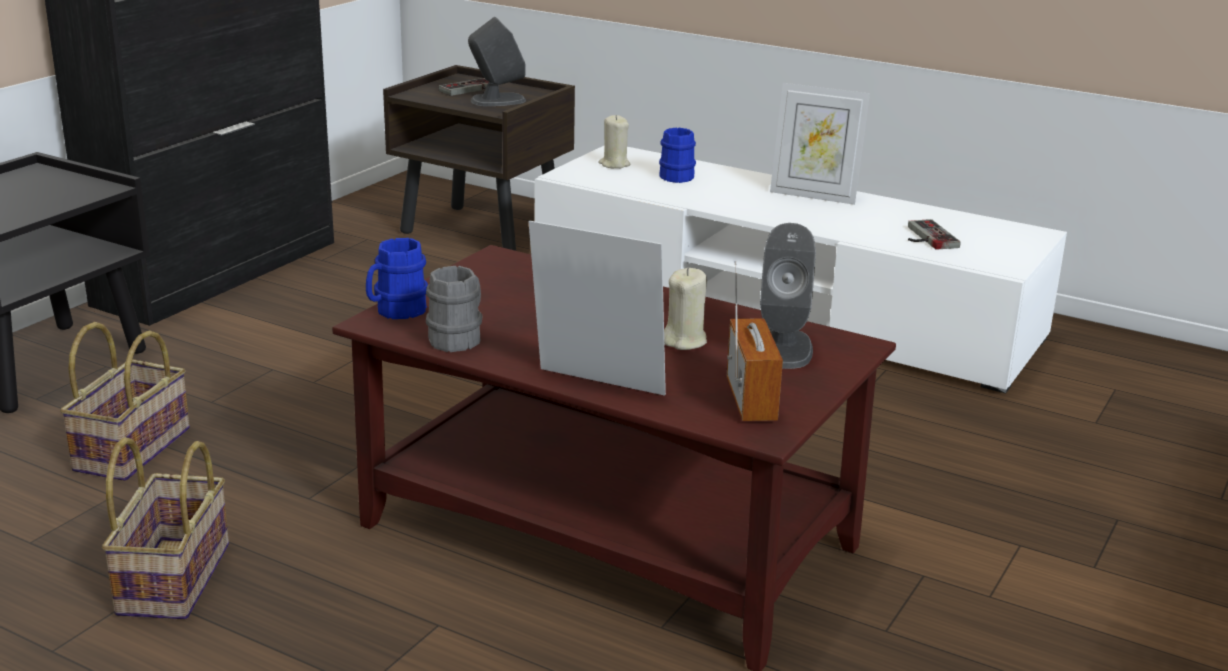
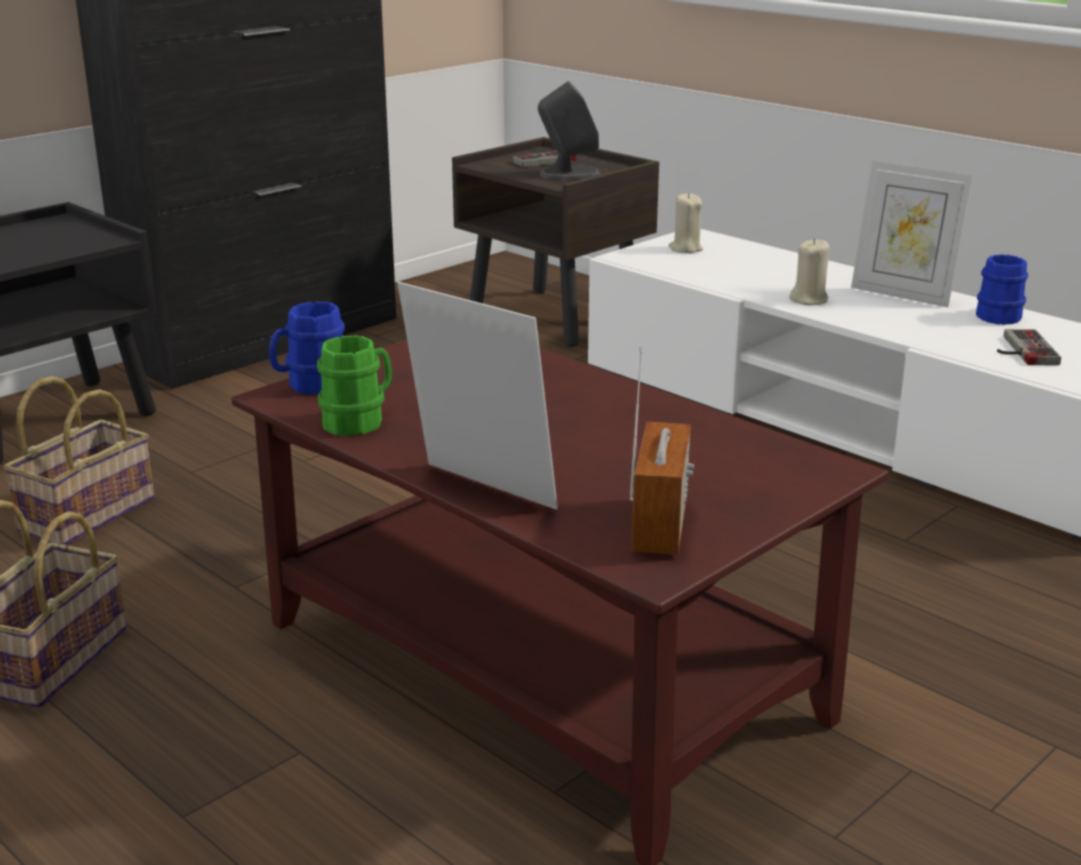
camera: 15 degrees right, 0 degrees up
grey mug [426,266,482,352] -> green mug [317,335,392,436]
blue mug [659,128,696,183] -> blue mug moved to [976,254,1028,325]
beige candle [664,268,707,350] -> beige candle moved to [789,238,830,305]
grey speaker [760,223,816,369] -> none

